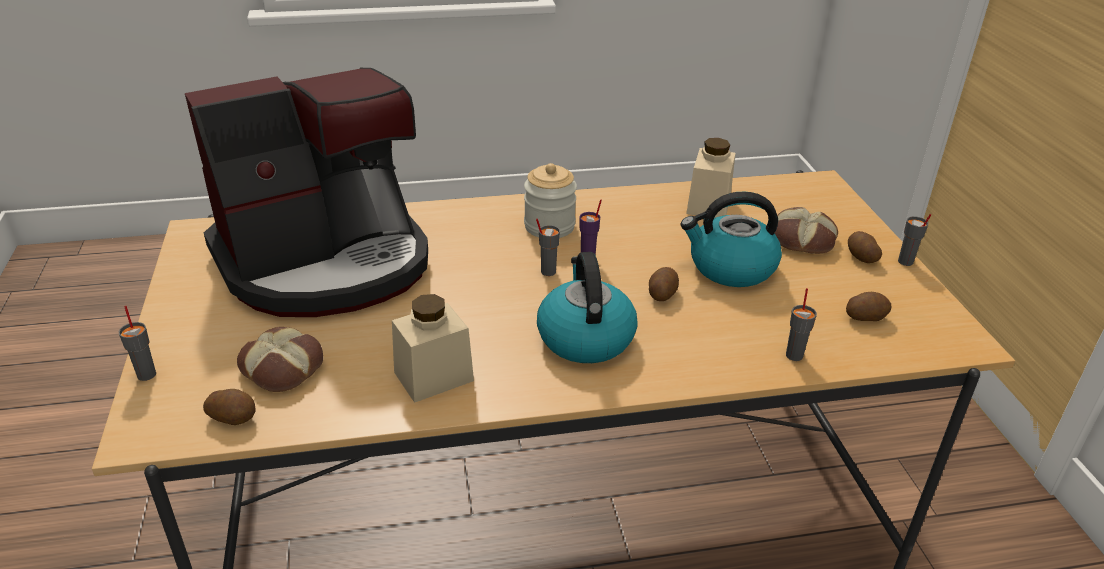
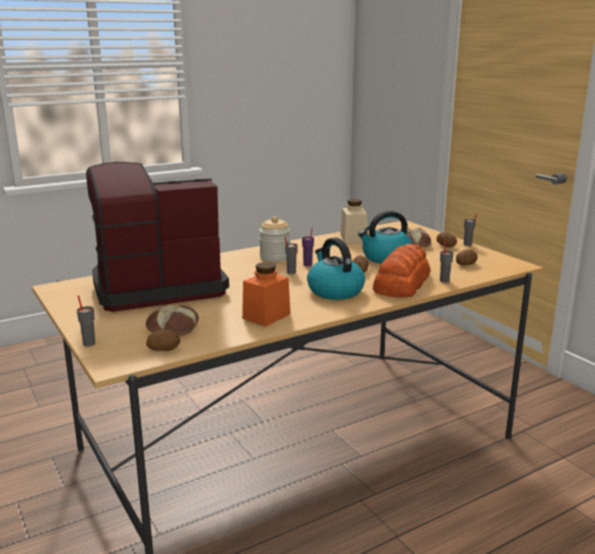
camera: 20 degrees left, 15 degrees down
coffee machine [185,68,428,317] -> coffee machine turned 150 degrees counterclockwise [86,162,229,312]
beige jar [392,294,474,403] -> orange jar [242,262,291,327]
none -> bread [373,244,431,298]

